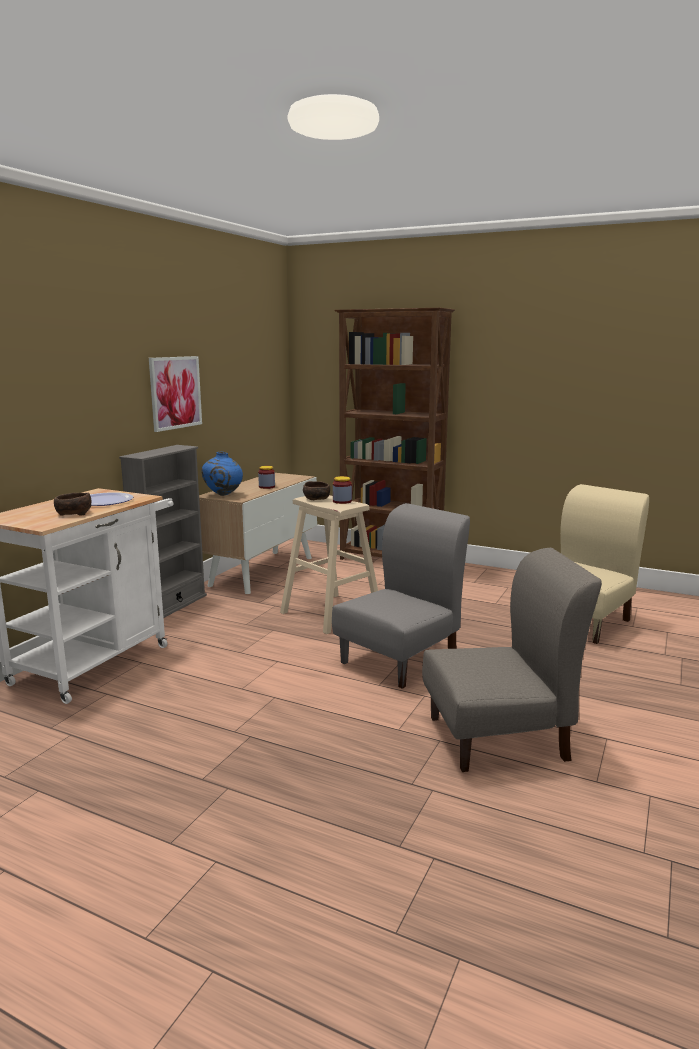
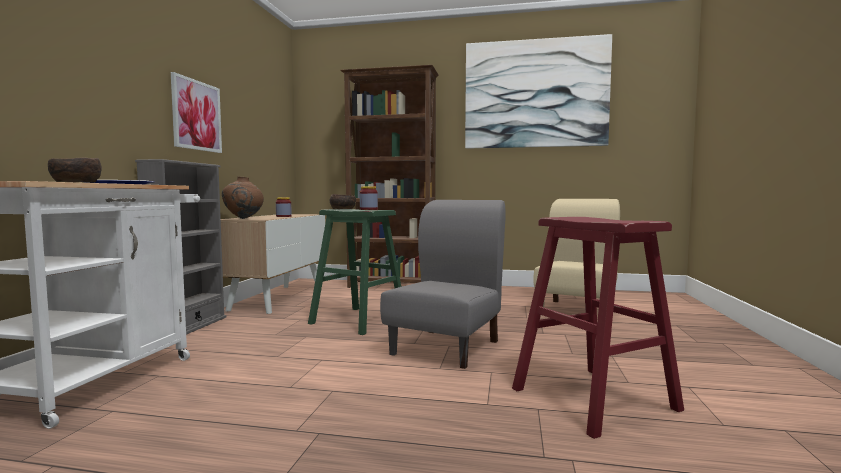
camera: 15 degrees left, 10 degrees down
blue vase [201,452,243,496] -> brown vase [222,176,264,219]
beige stool [280,495,378,634] -> green stool [308,209,401,335]
grey chair [422,548,602,772] -> red stool [512,217,684,439]
none -> picture [465,34,612,149]

